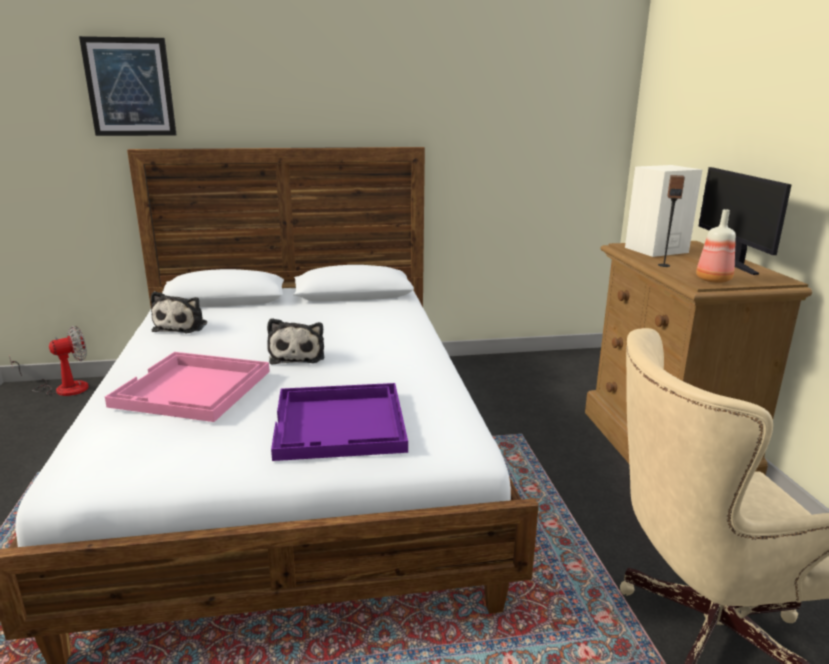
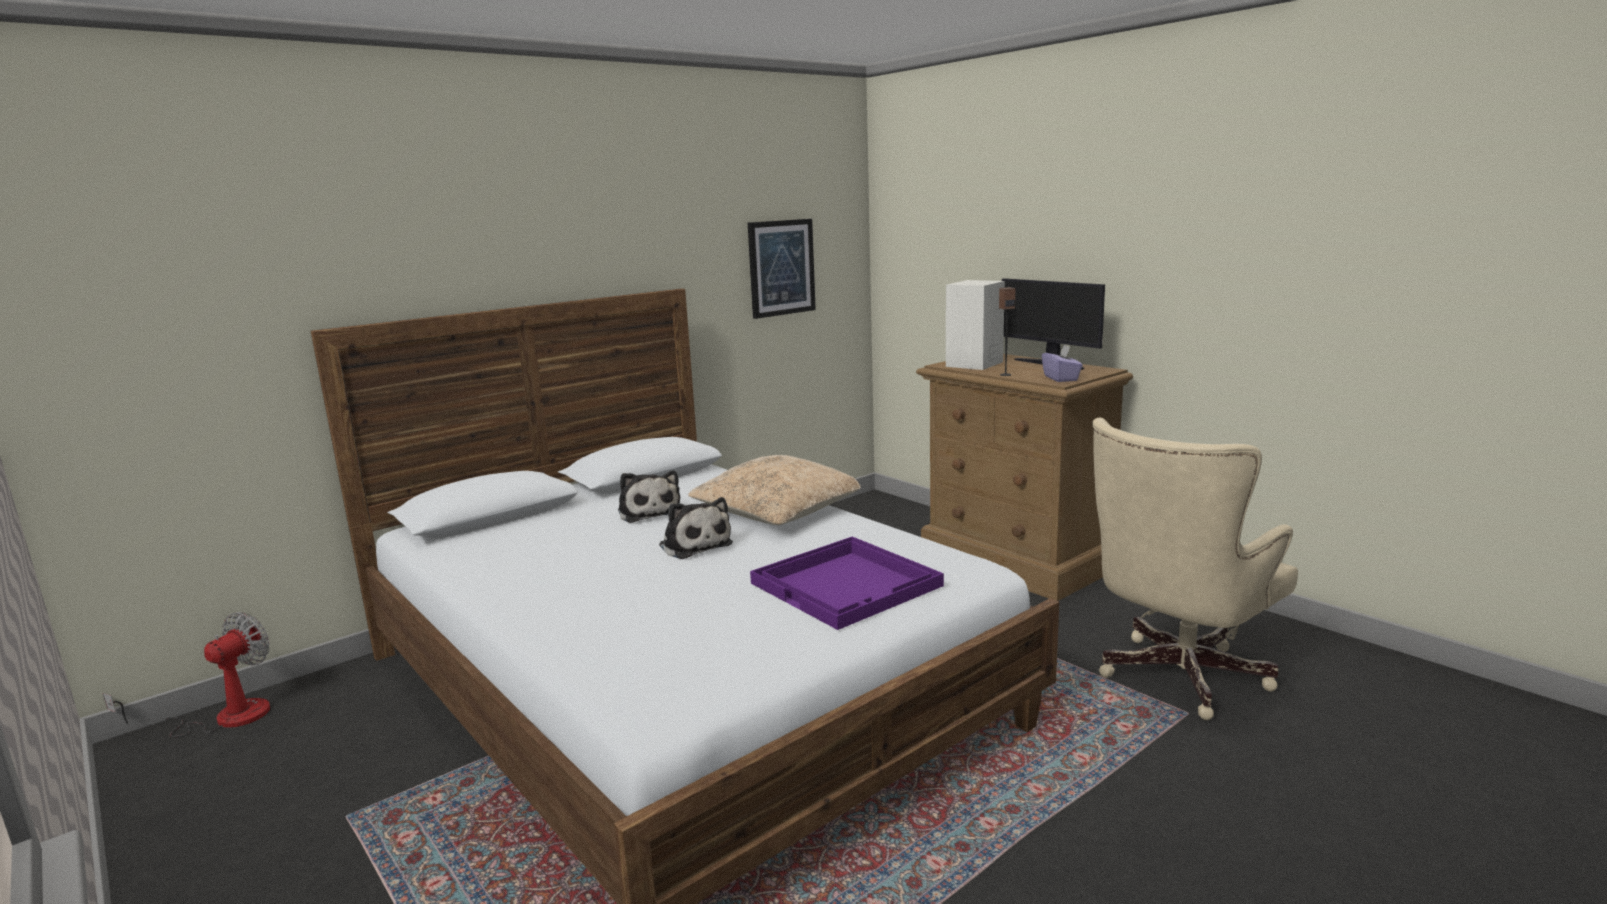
camera: 30 degrees left, 5 degrees down
picture [79,36,176,136] -> picture moved to [748,219,816,319]
pink tray [105,352,270,422] -> none
plush toy [151,291,207,333] -> plush toy moved to [618,470,680,523]
bottle [696,209,736,283] -> purple tissue box [1042,345,1083,382]
none -> beige pillow [688,455,861,525]

